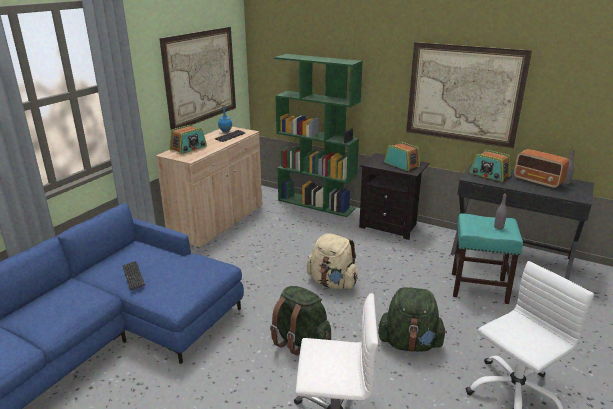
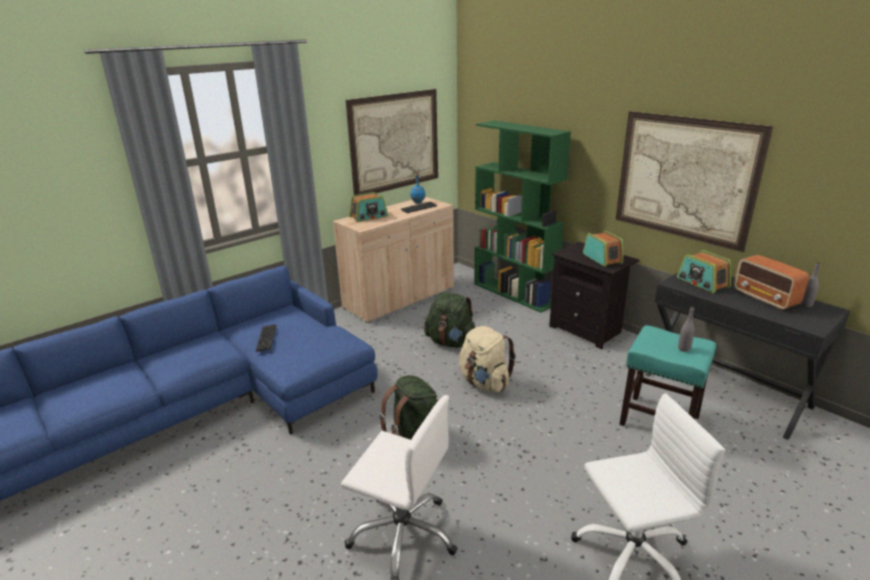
camera: 20 degrees right, 0 degrees up
green backpack [378,287,447,352] -> green backpack moved to [424,292,475,348]

